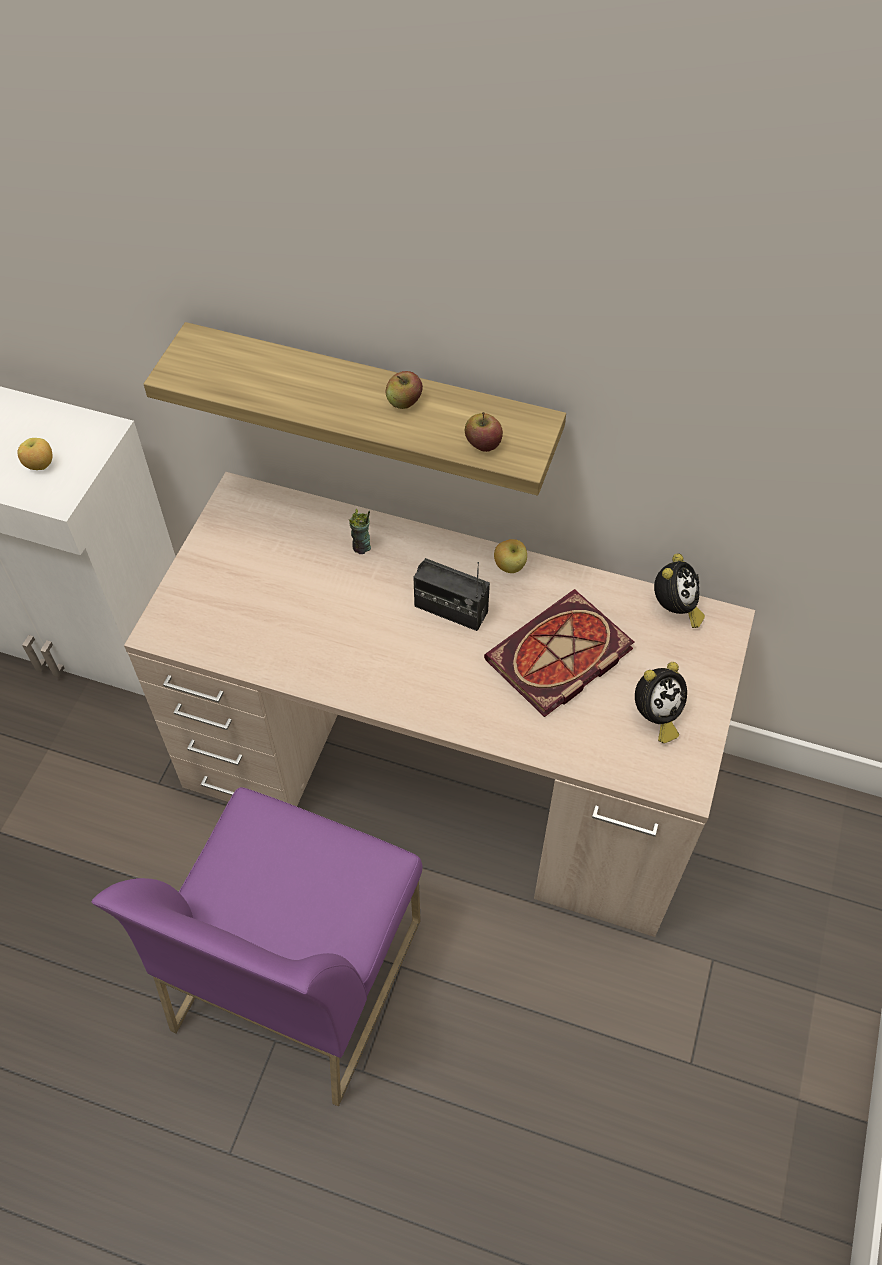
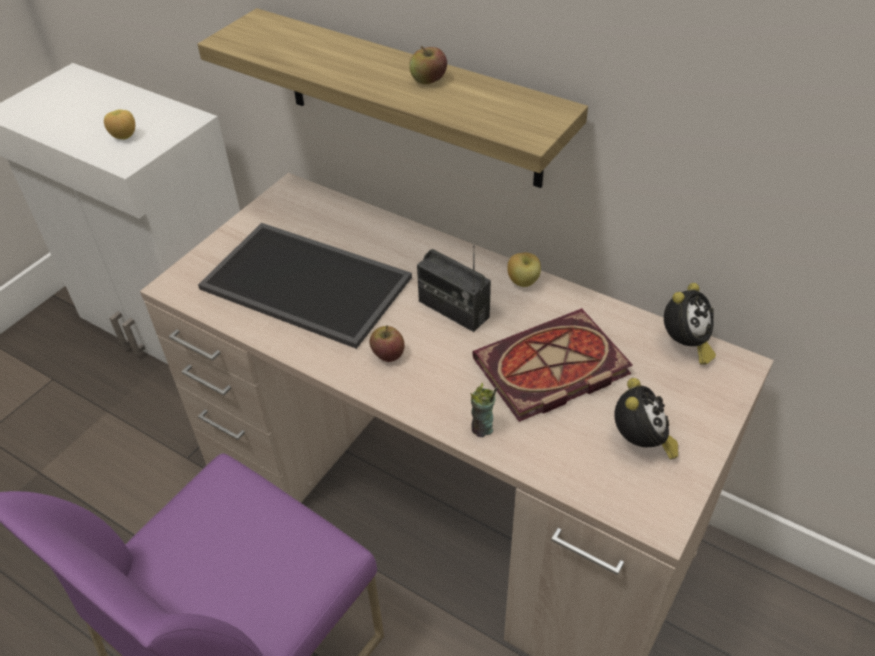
camera: 15 degrees right, 10 degrees down
cup [349,509,371,554] -> cup moved to [470,382,497,437]
apple [465,412,503,452] -> apple moved to [370,325,405,362]
alarm clock [635,662,687,743] -> alarm clock turned 60 degrees counterclockwise [615,378,678,460]
none -> tray [198,223,412,349]

